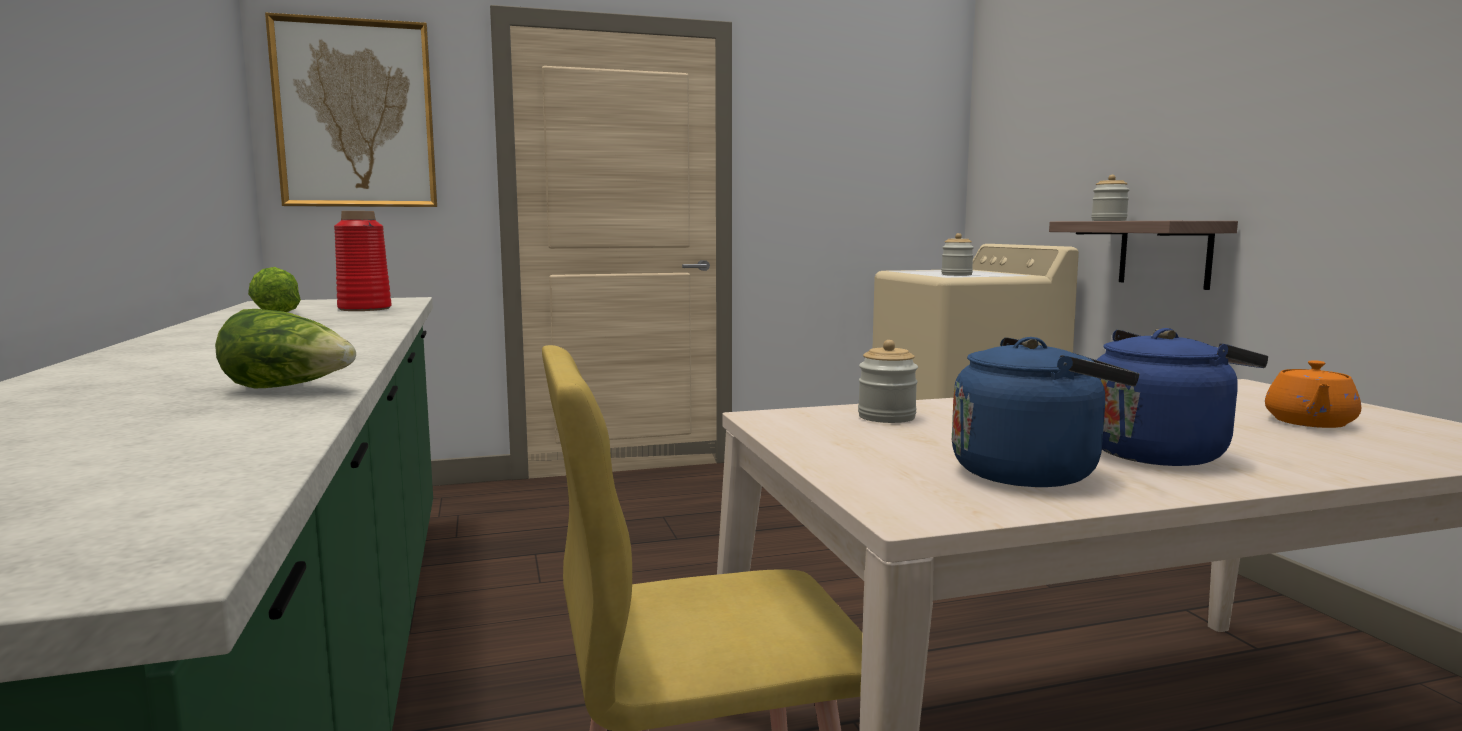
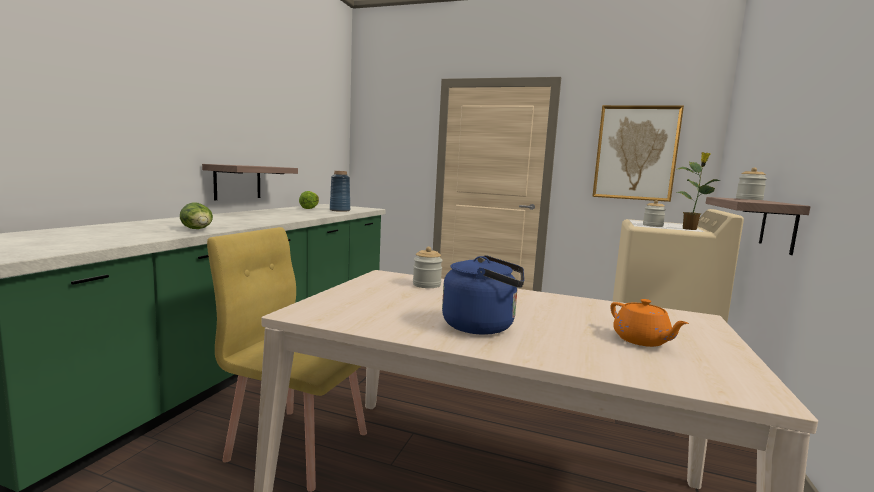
camera: 35 degrees right, 0 degrees up
picture [265,12,437,207] -> picture moved to [592,105,684,202]
red vase [334,211,392,311] -> blue vase [330,171,350,212]
blue kettle [952,337,1139,487] -> none
orange teapot [1265,360,1361,428] -> orange teapot turned 90 degrees counterclockwise [610,299,689,347]
none -> shelf [202,164,298,200]
none -> potted plant [677,152,720,230]

